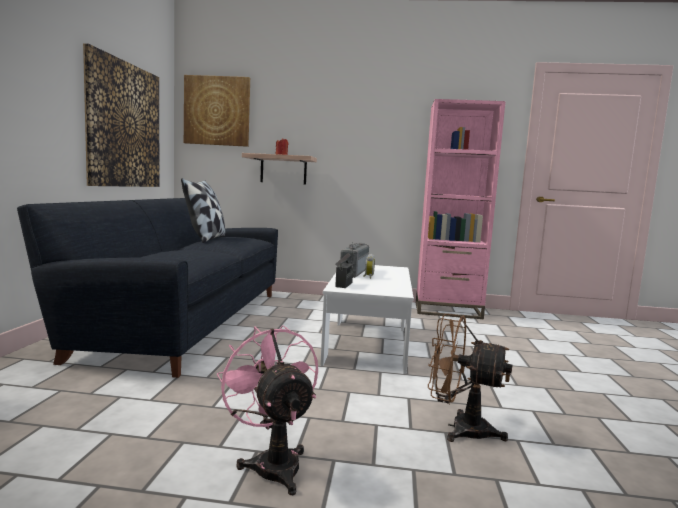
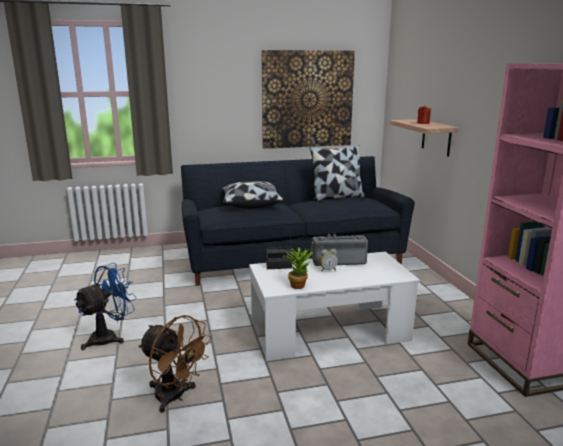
camera: 70 degrees right, 10 degrees up
picture [184,75,250,147] -> none
pink fan [217,325,318,495] -> blue fan [74,263,137,350]
brown fan [428,314,512,442] -> brown fan turned 120 degrees clockwise [138,315,212,413]
none -> pillow [222,181,284,209]
none -> potted plant [283,248,313,289]

